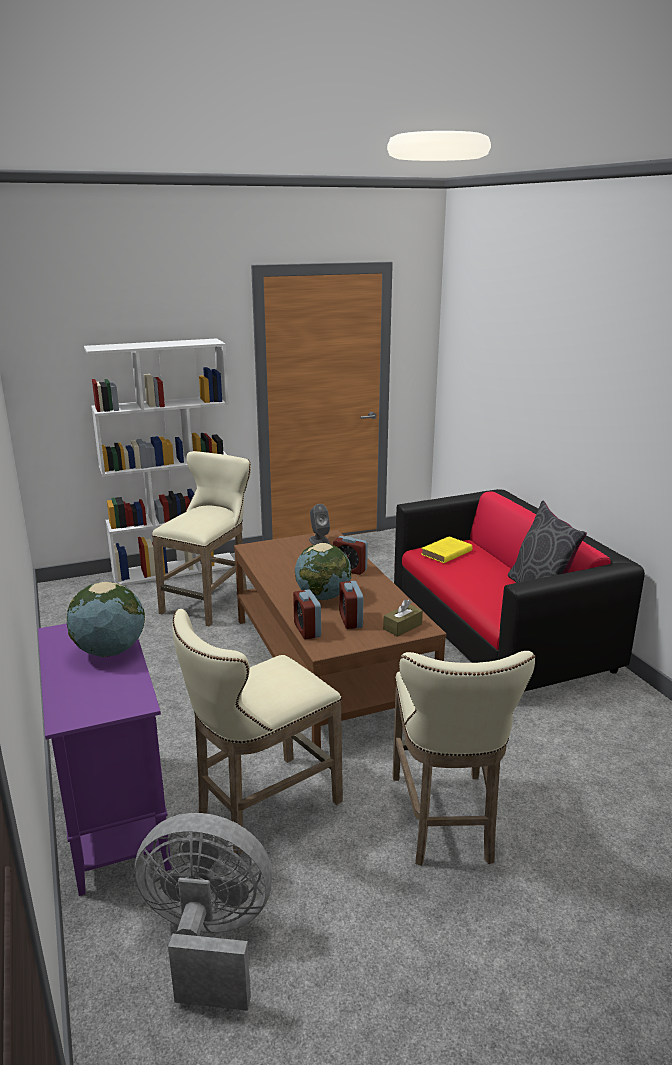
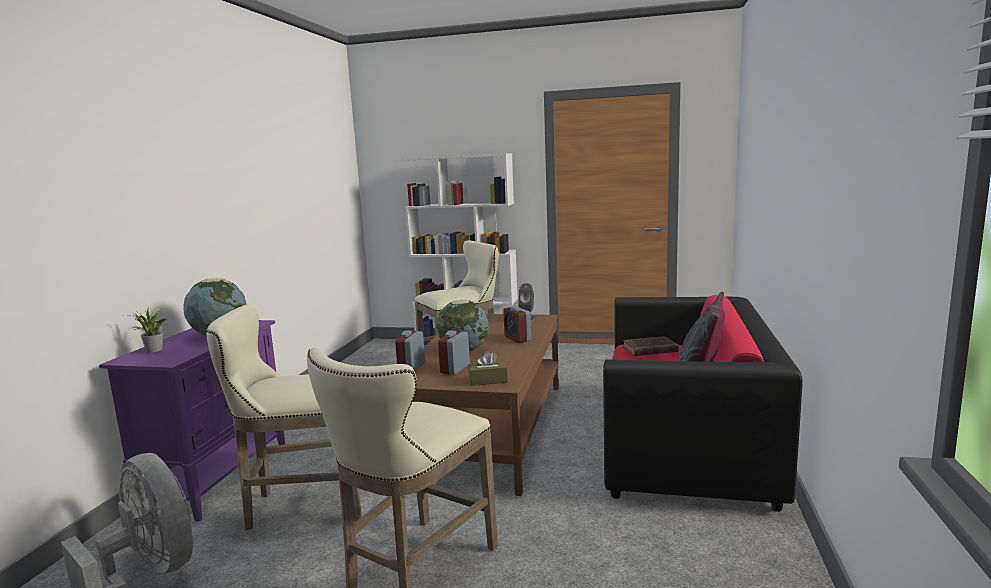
camera: 35 degrees right, 10 degrees down
yellow book [421,536,472,563] -> brown book [623,336,679,356]
none -> potted plant [129,306,169,353]

